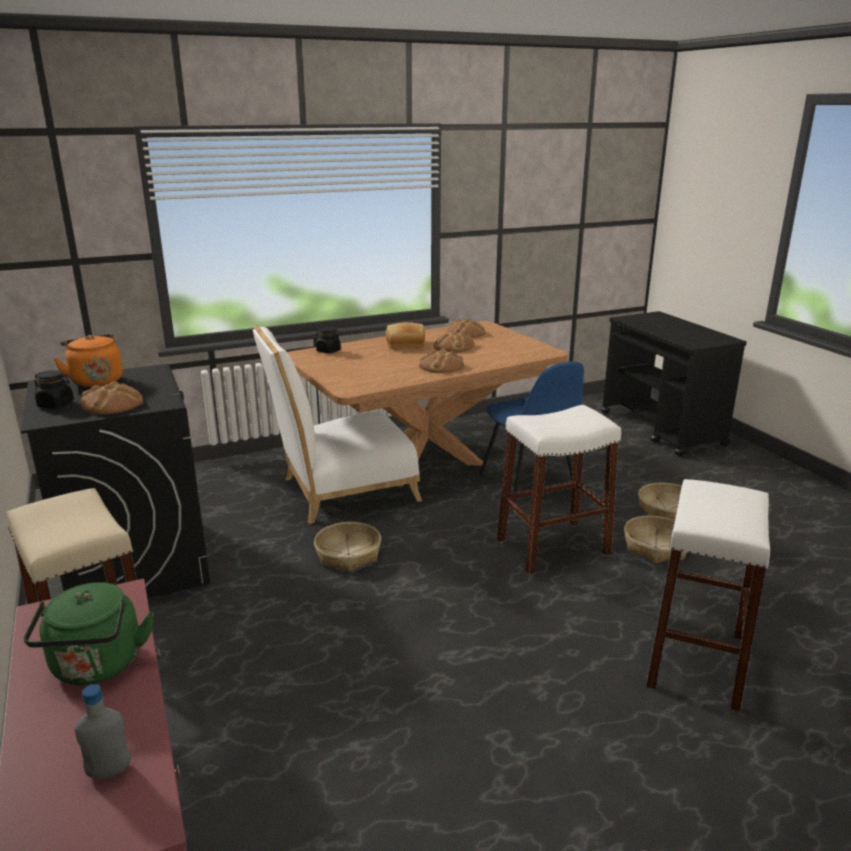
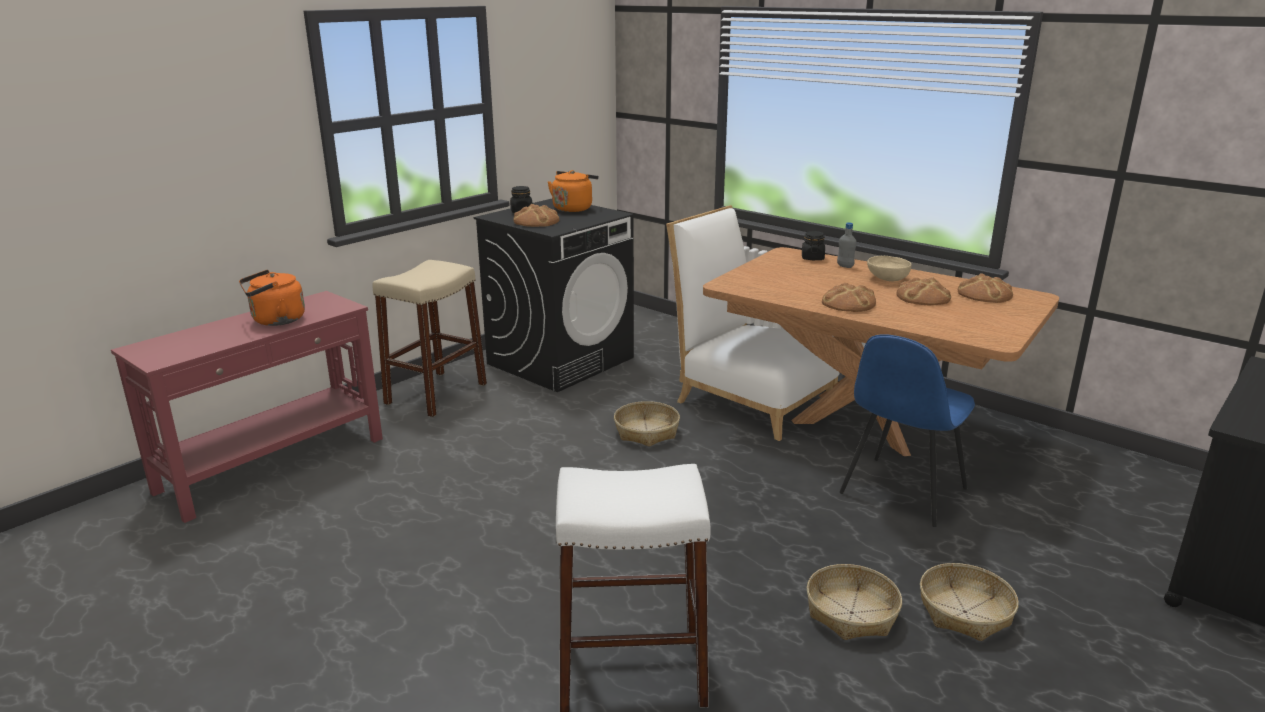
camera: 65 degrees right, 0 degrees up
green kettle [24,582,154,685] -> orange kettle [239,270,305,326]
grey bottle [74,684,131,779] -> grey bottle moved to [837,222,856,268]
bread [386,322,425,348] -> beige bowl [867,256,911,281]
white stool [497,405,621,575] -> none

